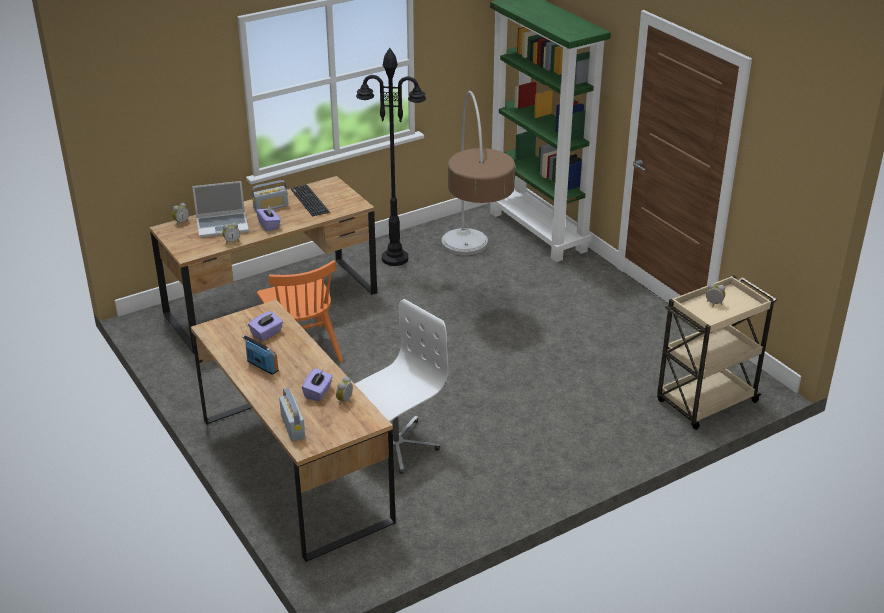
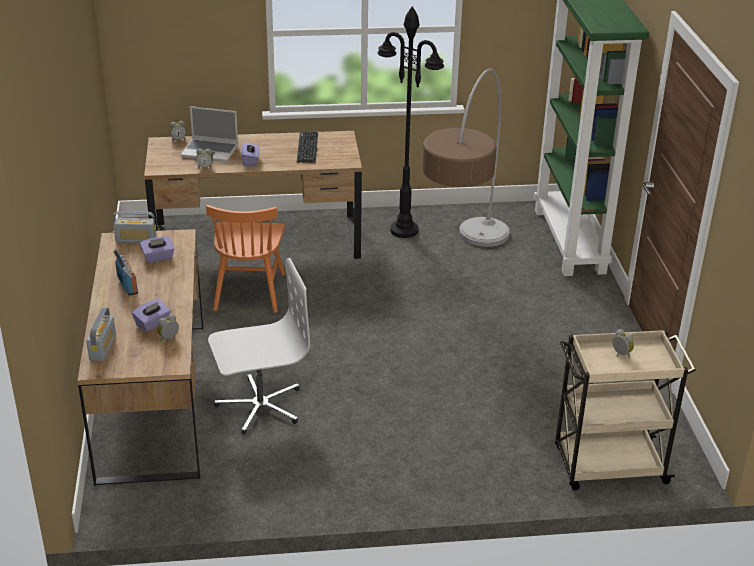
camera: 25 degrees right, 0 degrees up
radio [252,180,288,211] -> radio moved to [113,211,156,243]

